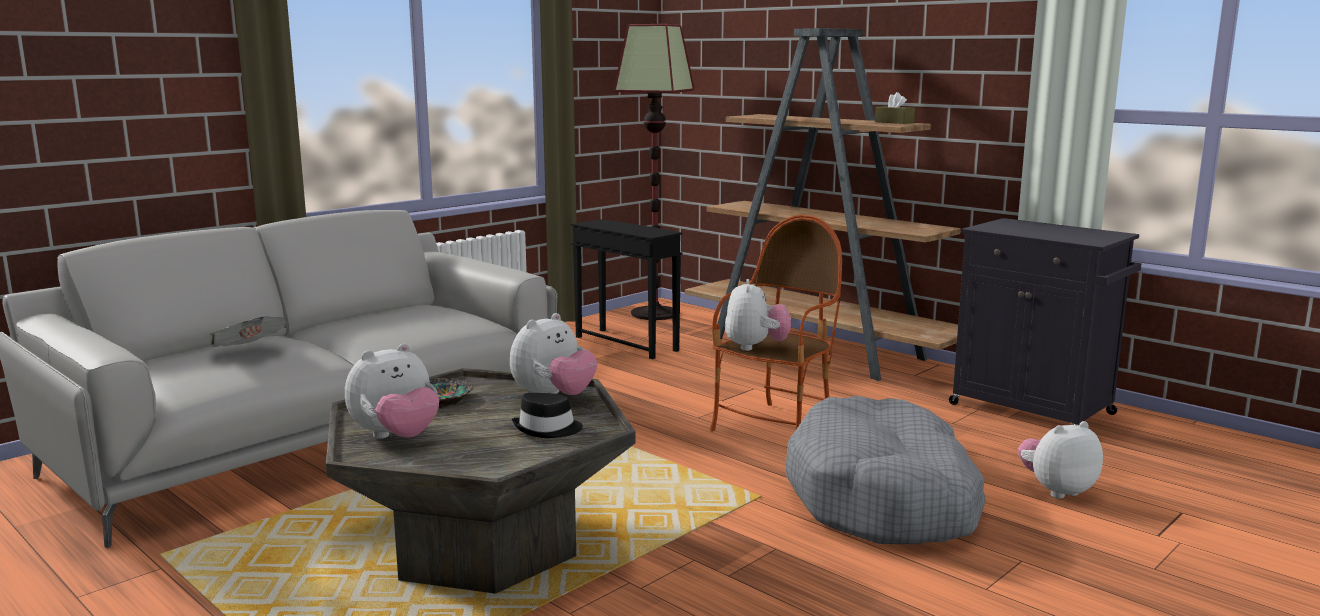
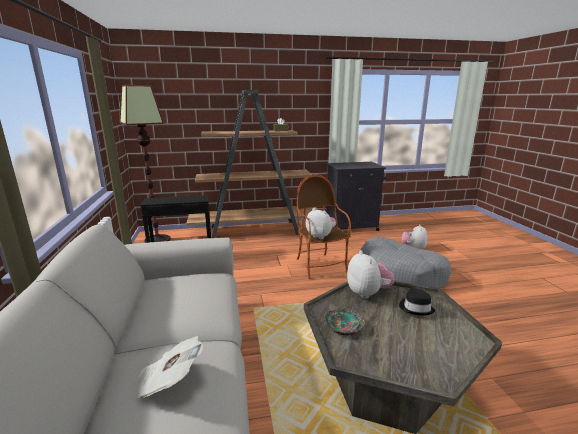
camera: 55 degrees left, 5 degrees up
plush toy [345,344,439,439] -> none

